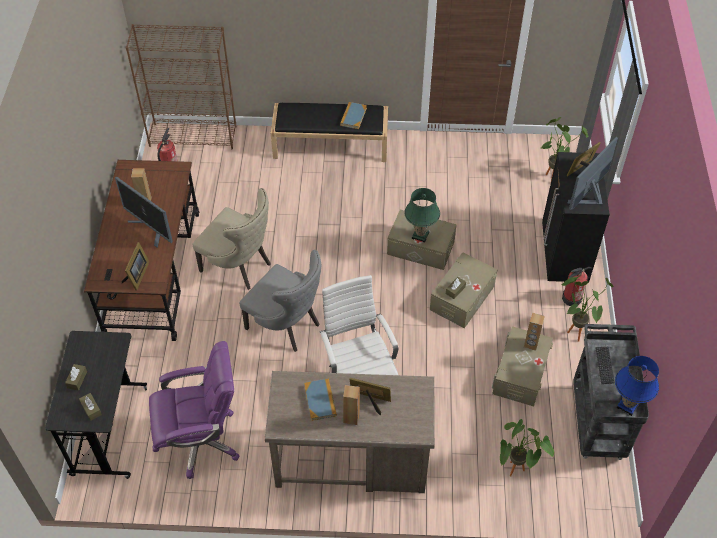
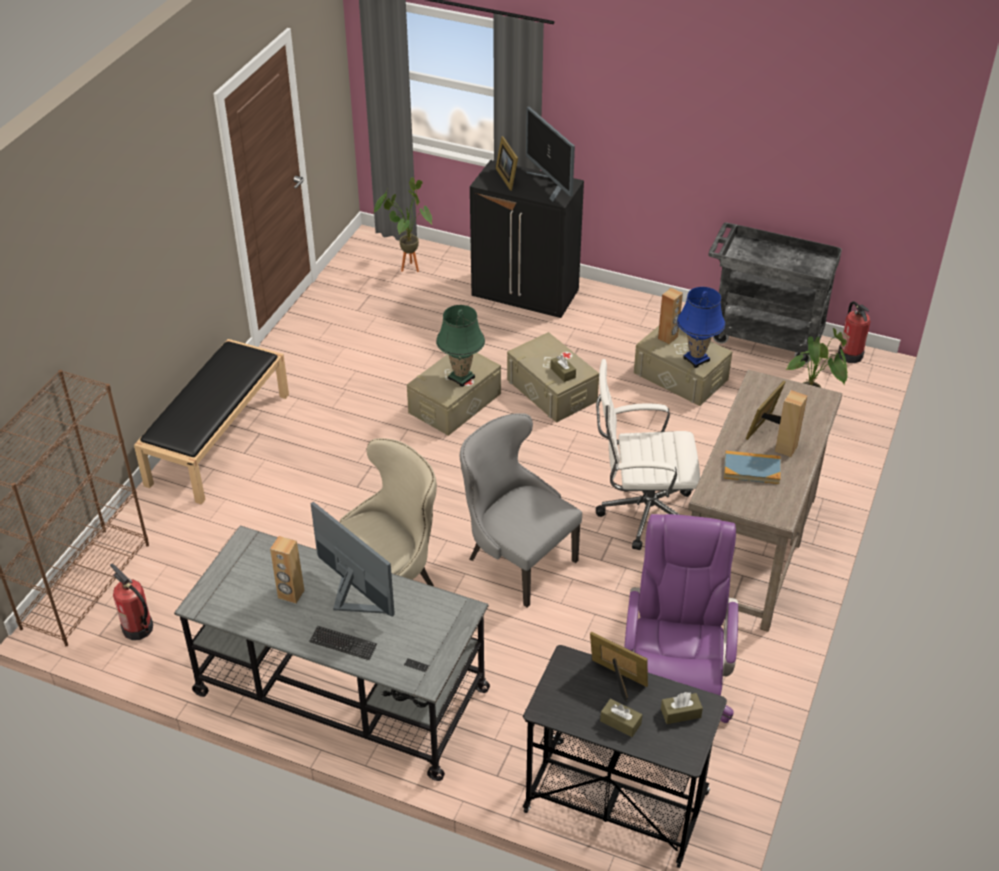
camera: 70 degrees left, 10 degrees down
brown desk [84,160,199,341] -> grey desk [174,525,490,781]
monitor [115,176,173,248] -> monitor turned 105 degrees counterclockwise [311,502,395,617]
picture frame [122,242,149,291] -> picture frame moved to [590,632,648,702]
grey chair [240,250,321,352] -> grey chair turned 105 degrees counterclockwise [460,413,582,608]
book [340,102,367,129] -> none
potted plant [561,275,614,342] -> none
fire extinguisher [562,267,593,306] -> fire extinguisher moved to [838,301,871,363]
keyboard [595,347,615,384] -> keyboard moved to [309,626,377,660]
blue table lamp [615,356,659,416] -> blue table lamp moved to [677,287,725,368]

